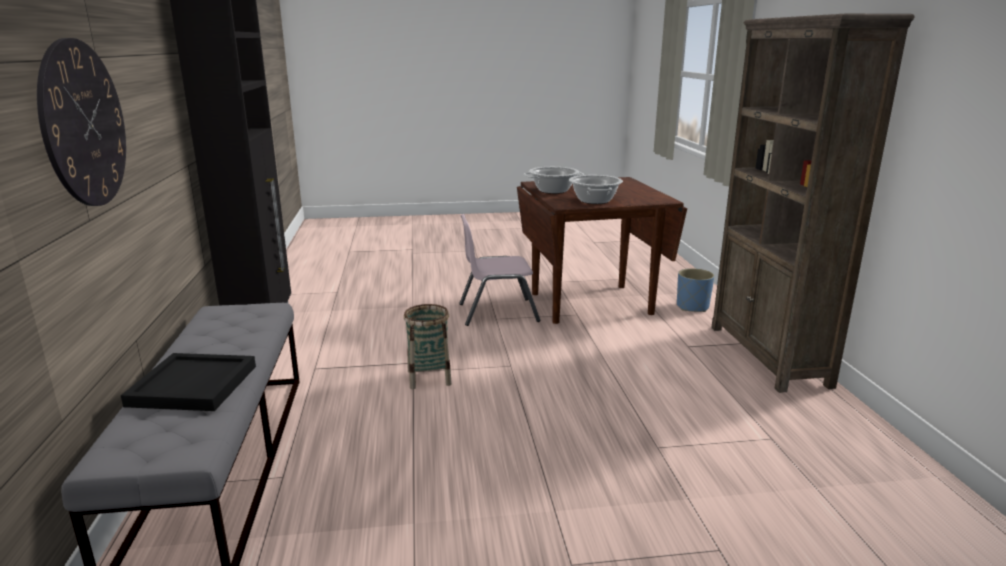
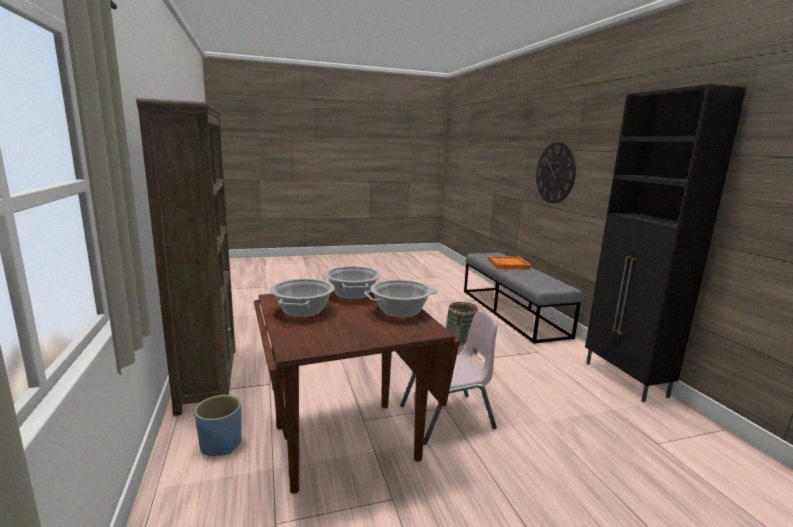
camera: 170 degrees right, 5 degrees down
black tray [121,353,256,411] -> orange tray [488,256,531,270]
none -> cooking pot [270,278,335,318]

